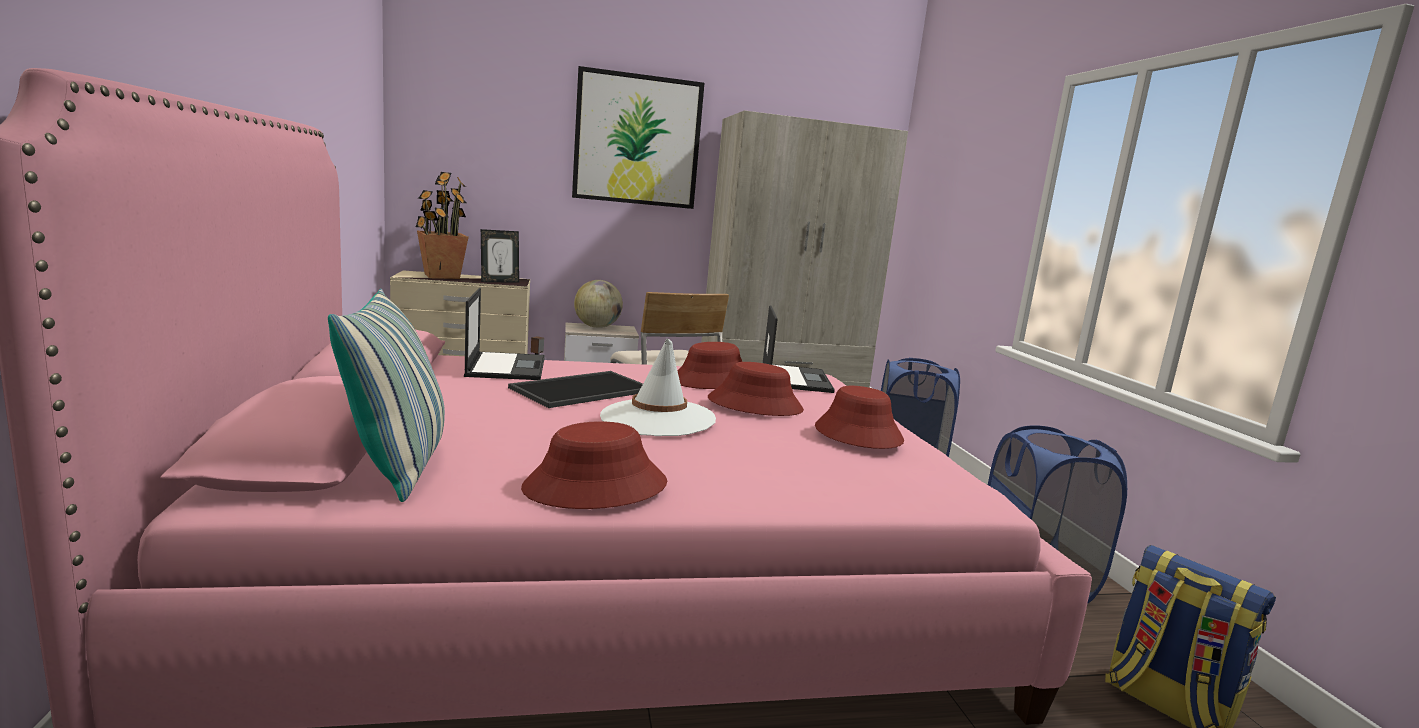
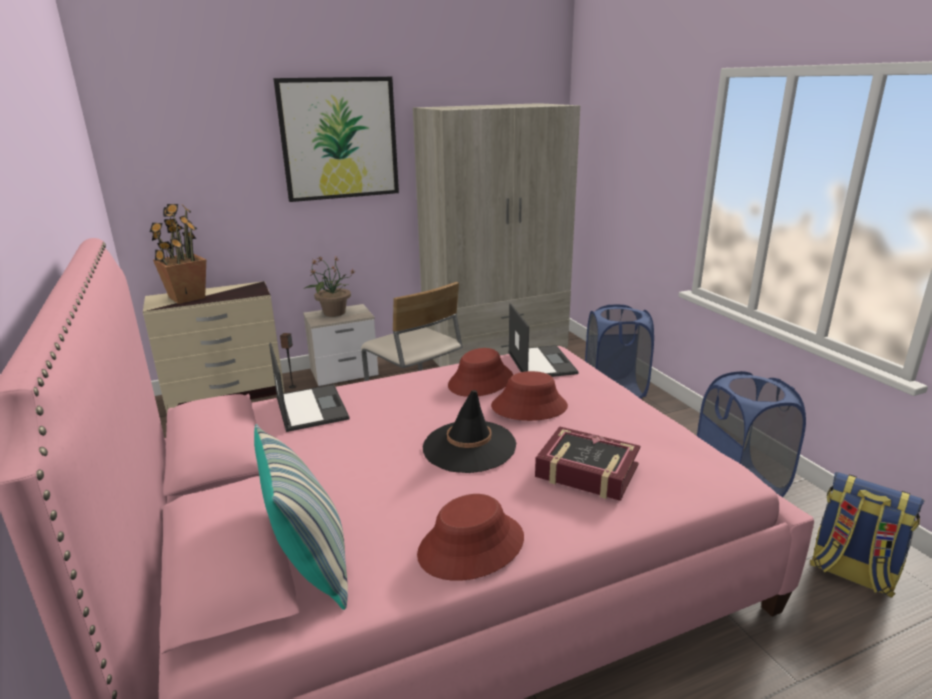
camera: 10 degrees left, 10 degrees up
picture frame [481,229,519,283] -> none
tray [508,371,643,408] -> none
globe [574,280,623,328] -> potted plant [305,256,355,317]
white hat [600,338,716,436] -> black hat [423,390,516,473]
red hat [815,386,904,449] -> none
none -> book [535,426,640,501]

